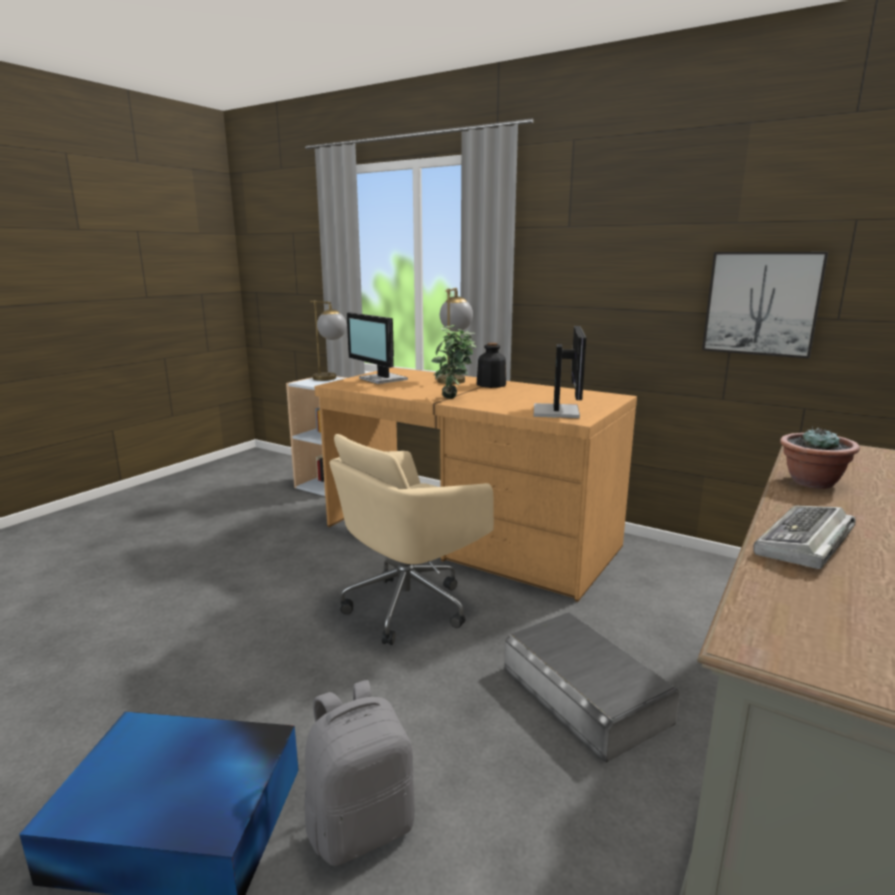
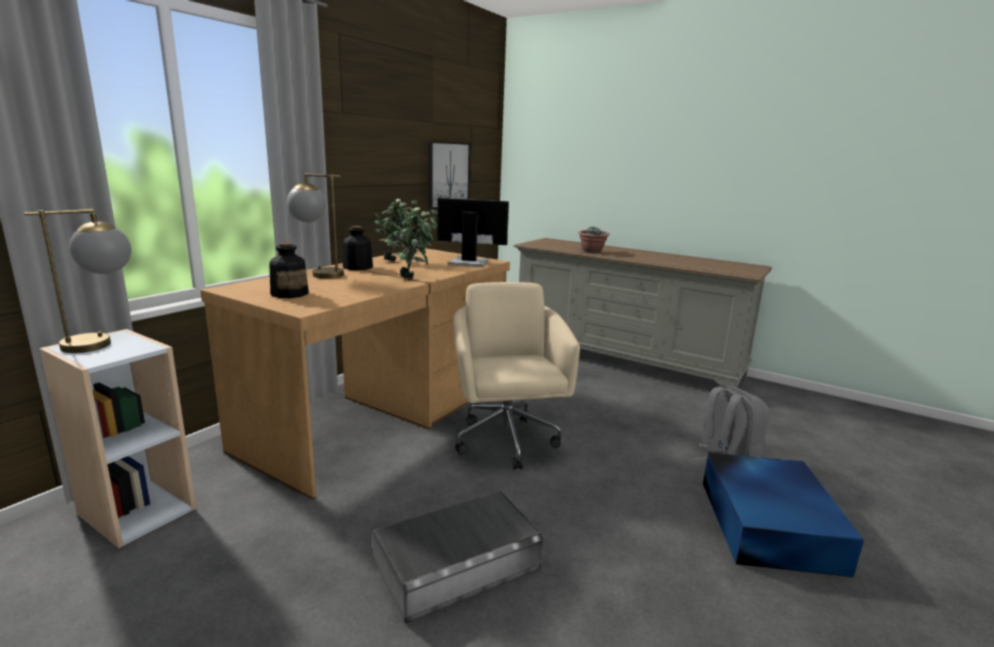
camera: 90 degrees left, 0 degrees up
beige office chair [330,434,494,645] -> beige office chair turned 150 degrees counterclockwise [453,282,580,470]
monitor [347,312,408,384] -> bottle [269,242,309,298]
grey storage box [504,612,680,762] -> grey storage box moved to [372,491,544,623]
keyboard [753,505,856,569] -> none
none -> potted plant [374,199,417,262]

